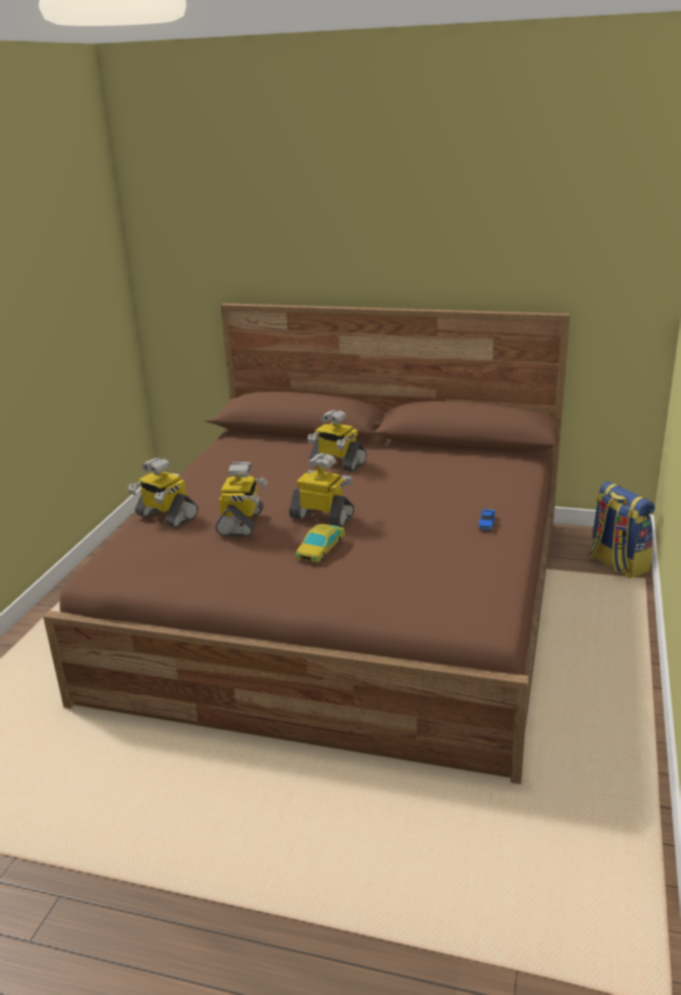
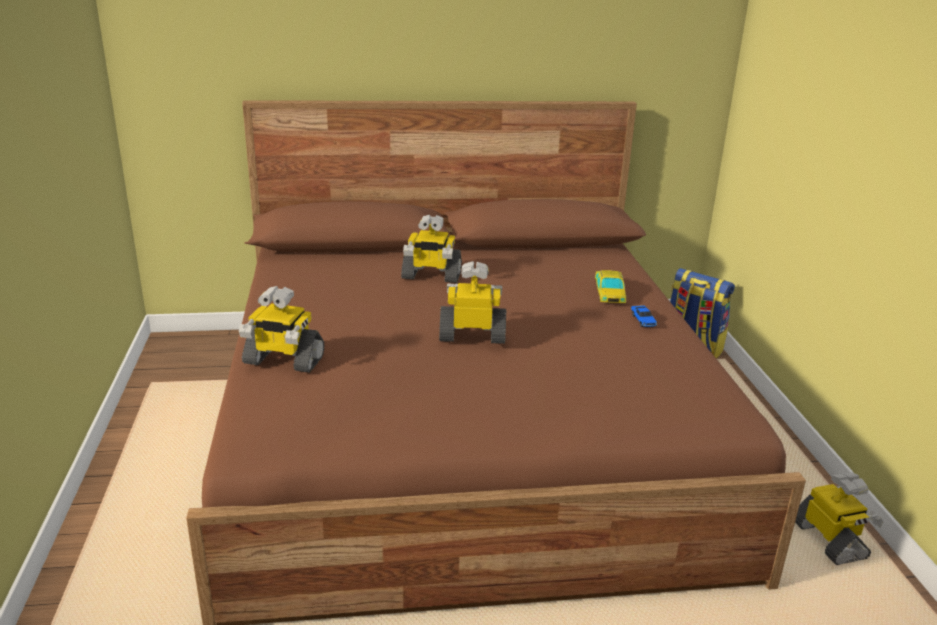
camera: 25 degrees left, 0 degrees up
toy robot [215,462,267,536] -> toy robot moved to [795,472,883,565]
toy car [295,524,345,563] -> toy car moved to [595,270,626,303]

